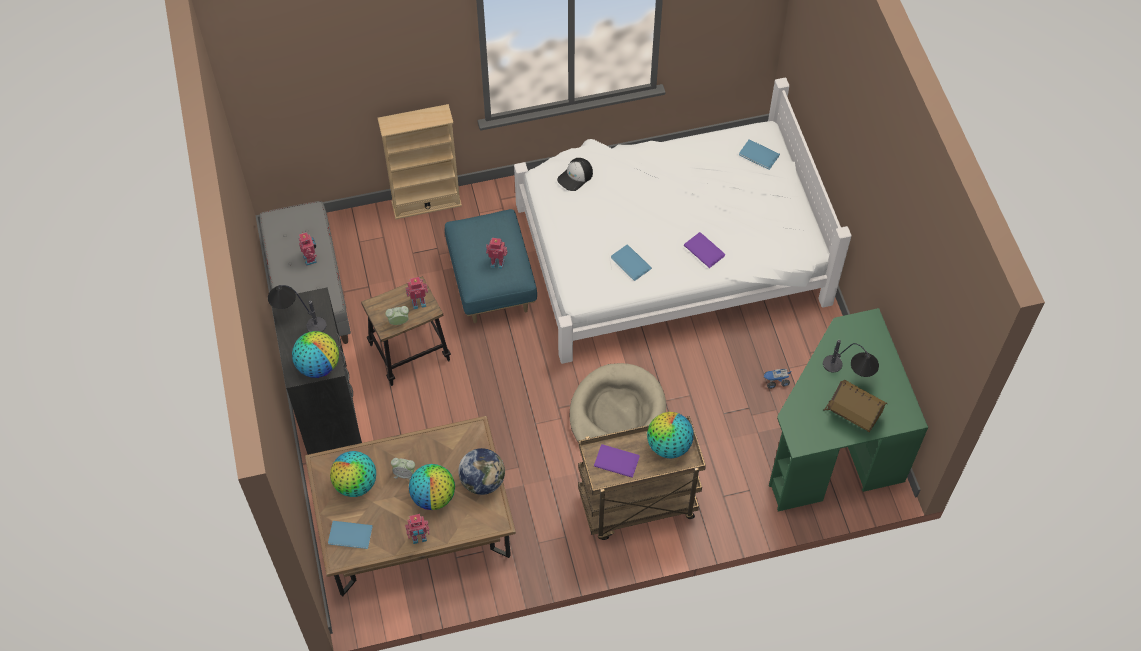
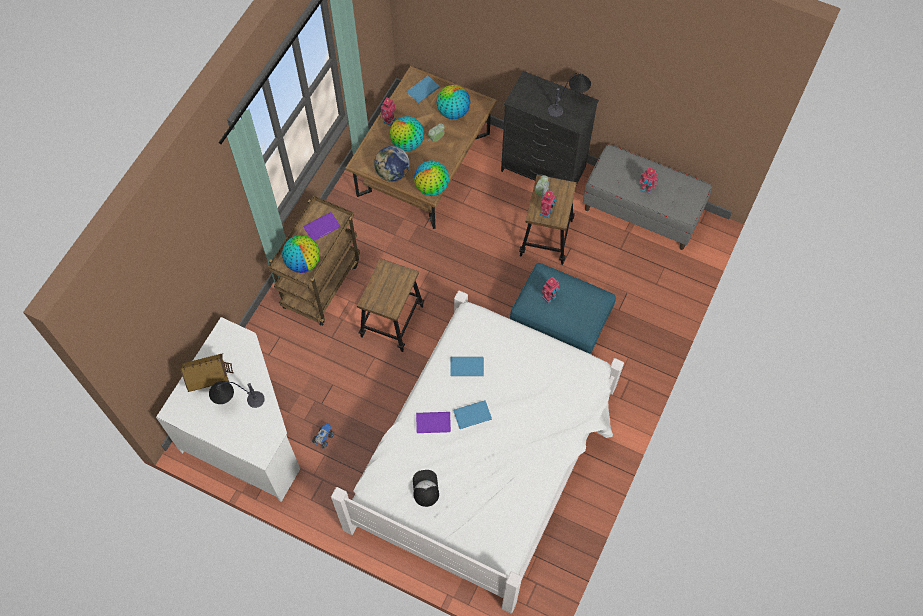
camera: 130 degrees right, 5 degrees up
globe [292,331,339,378] -> globe moved to [414,160,449,196]
beige bookcase [378,104,462,219] -> none
cap [557,158,593,191] -> cap moved to [413,470,439,507]
beige dog bed [570,363,666,441] -> stool [357,258,424,352]
blue book [739,139,780,170] -> blue book moved to [453,400,492,429]
green desk [769,308,928,511] -> white desk [156,317,300,502]

